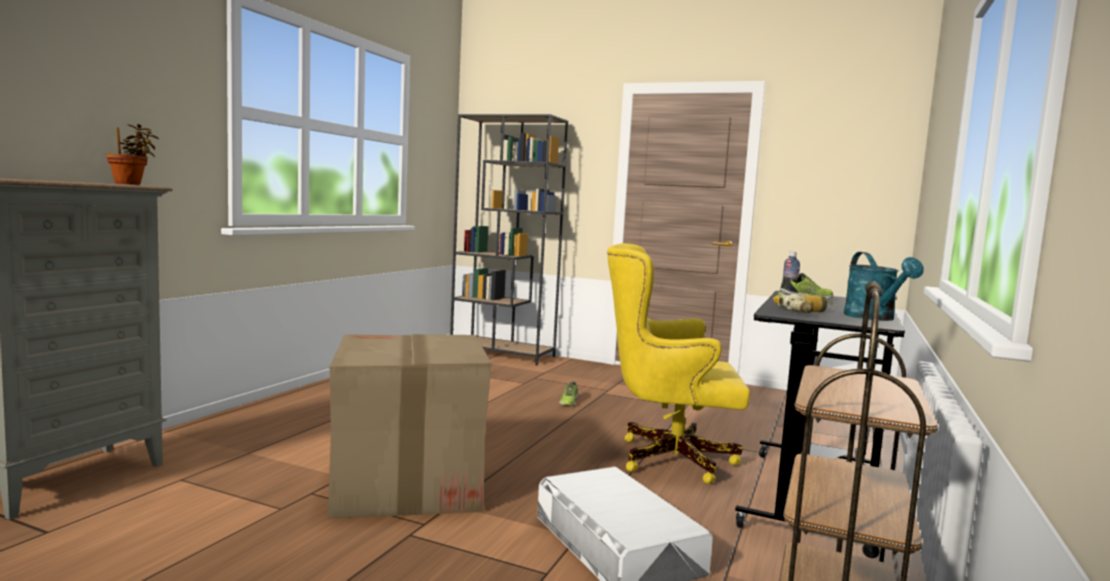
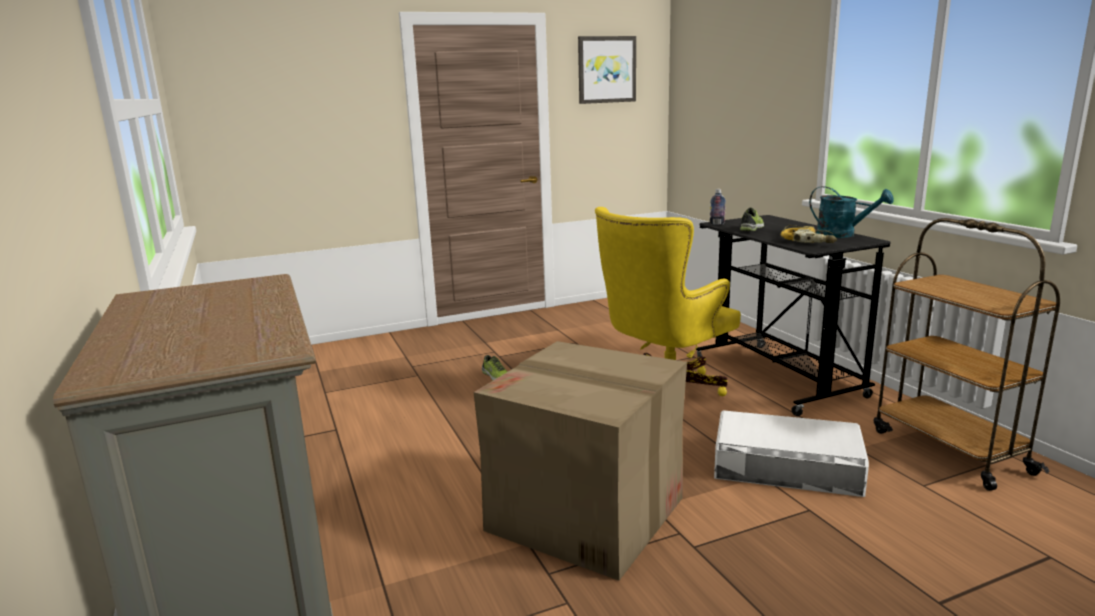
camera: 45 degrees left, 10 degrees up
potted plant [107,124,159,185] -> none
bookcase [450,114,568,365] -> none
none -> picture [578,36,636,104]

